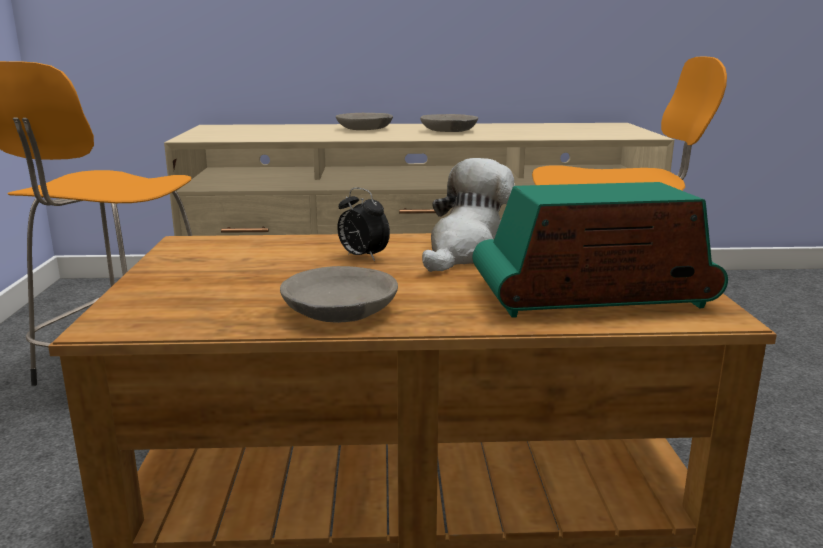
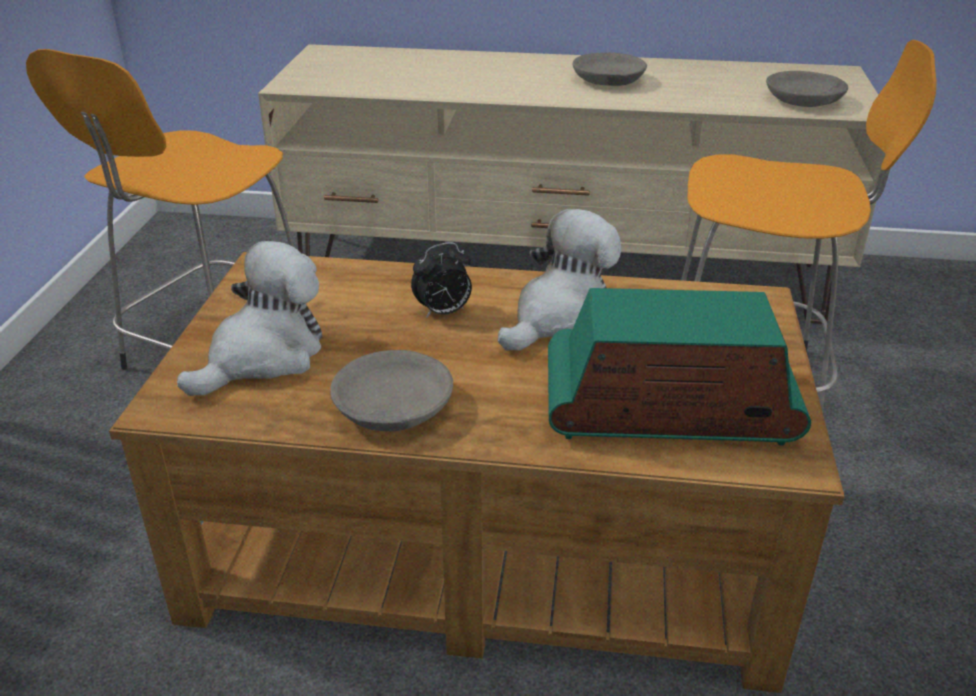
camera: 10 degrees right, 15 degrees up
grey bowl [336,113,393,130] -> grey bowl moved to [766,71,848,107]
alarm clock [337,188,390,261] -> alarm clock turned 75 degrees counterclockwise [411,242,472,318]
none -> plush toy [177,241,322,396]

